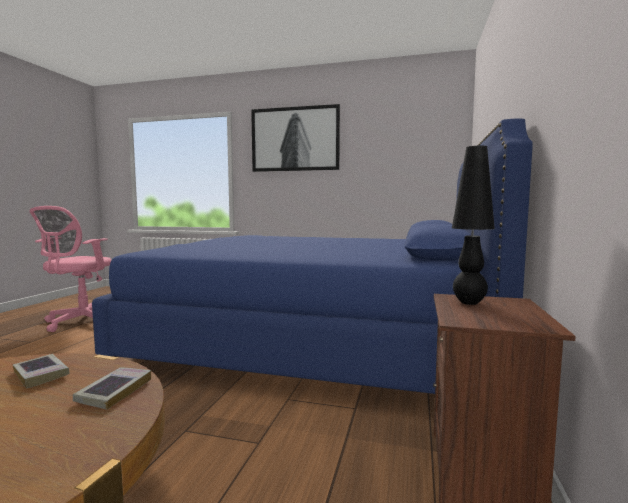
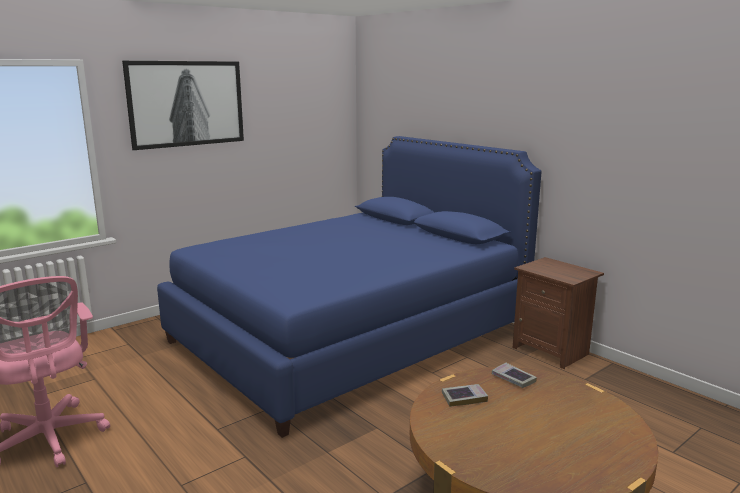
camera: 55 degrees left, 10 degrees up
black table lamp [452,146,495,305] -> none

